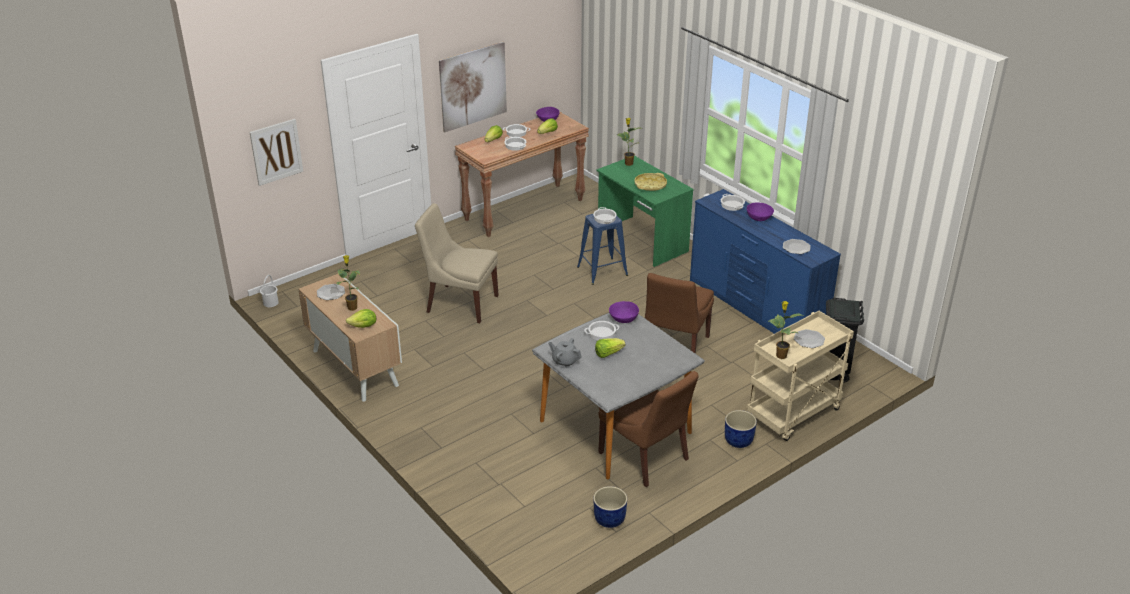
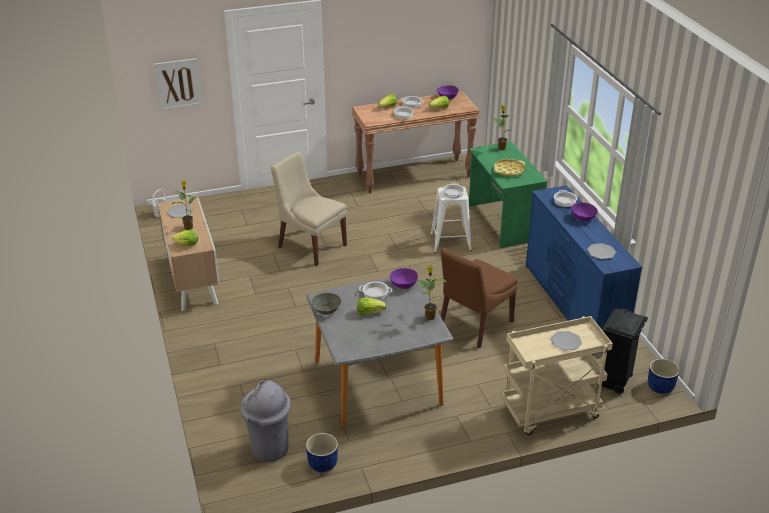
camera: 20 degrees right, 0 degrees up
picture [439,42,507,132] -> none
grey teapot [548,338,582,368] -> grey bowl [311,293,341,315]
blue stool [577,214,628,285] -> white stool [430,187,472,253]
brown chair [598,371,699,487] -> none
blue planter [725,410,757,448] -> blue planter moved to [648,359,680,394]
potted plant [769,301,803,359] -> potted plant moved to [416,265,446,320]
none -> grey trash can [240,380,291,462]

